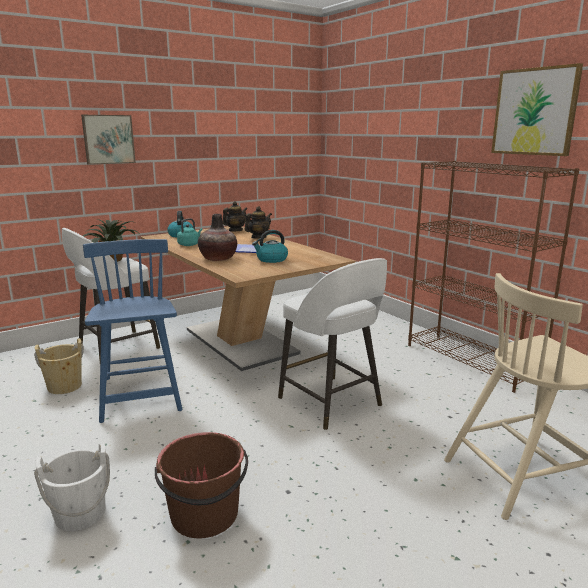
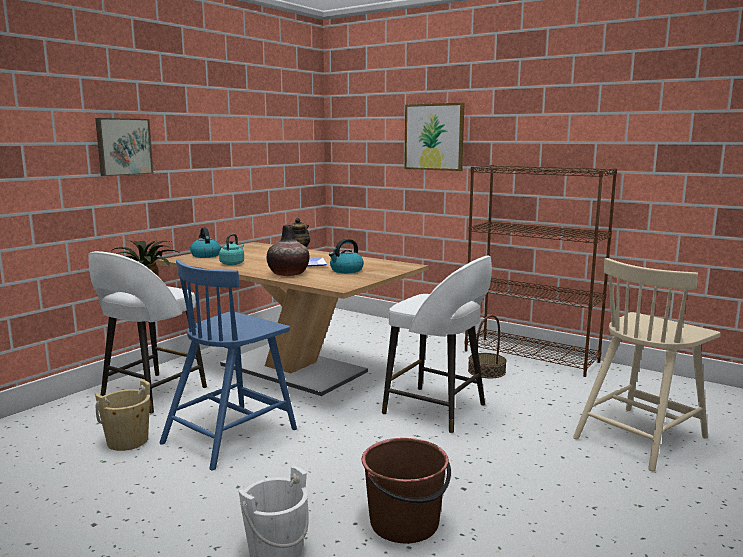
camera: 20 degrees left, 5 degrees down
blue chair [83,239,183,423] -> blue chair turned 105 degrees counterclockwise [159,259,297,470]
teapot [222,201,247,231] -> none
picture [491,63,583,156] -> picture moved to [404,103,465,171]
none -> basket [468,315,507,378]

